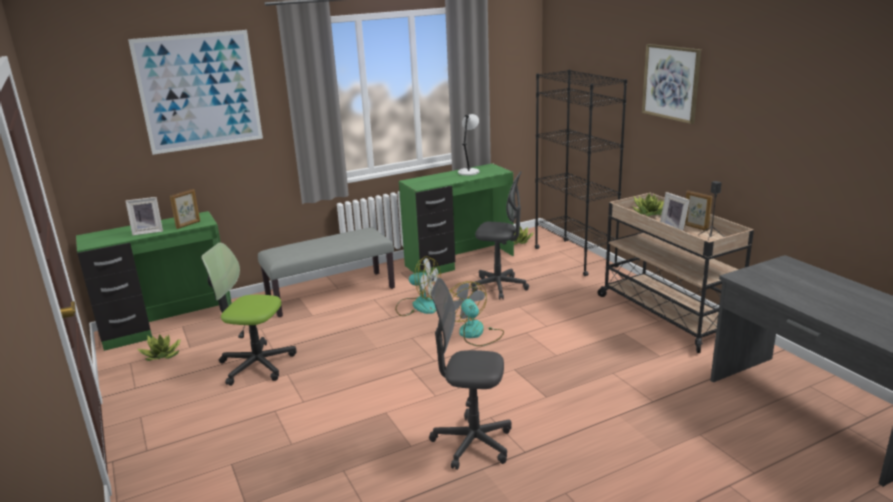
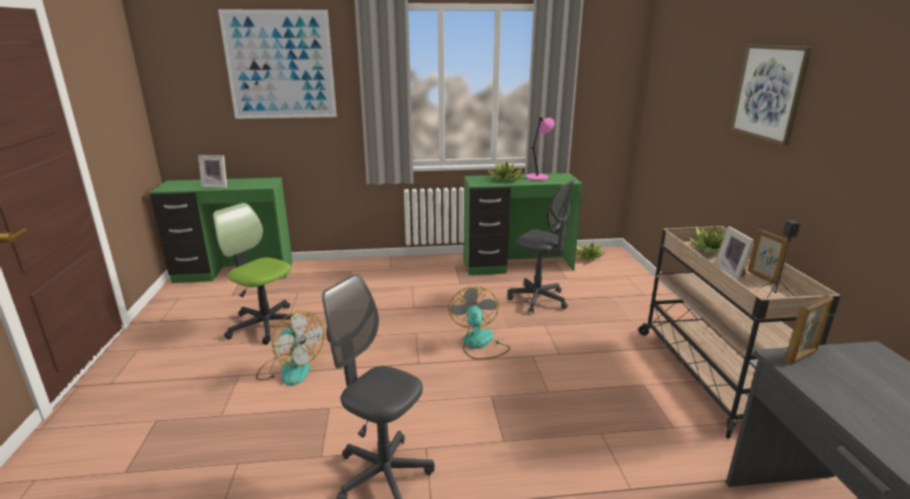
camera: 20 degrees right, 0 degrees up
potted plant [138,334,181,361] -> potted plant moved to [487,162,523,181]
picture frame [170,189,200,229] -> picture frame moved to [784,295,833,364]
grey bench [258,227,395,317] -> none
fan [395,256,441,316] -> fan moved to [256,311,324,386]
grey table lamp [458,114,480,176] -> pink table lamp [526,117,554,181]
black bookcase [535,69,627,276] -> none

